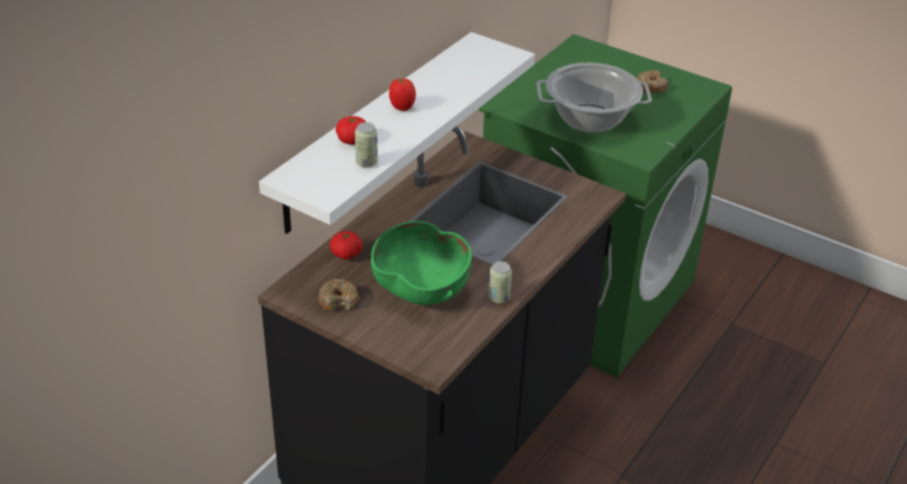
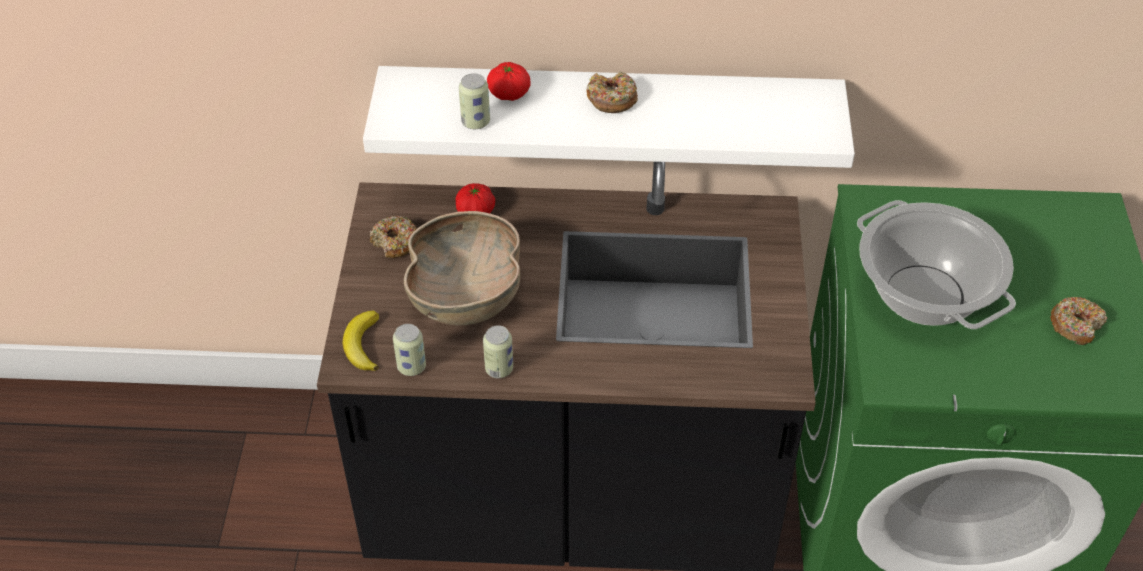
camera: 60 degrees right, 10 degrees up
green bowl [371,221,472,305] -> brown bowl [404,211,520,325]
tomato [389,79,416,111] -> donut [586,72,638,113]
none -> banana [343,311,379,371]
none -> can [393,324,426,376]

